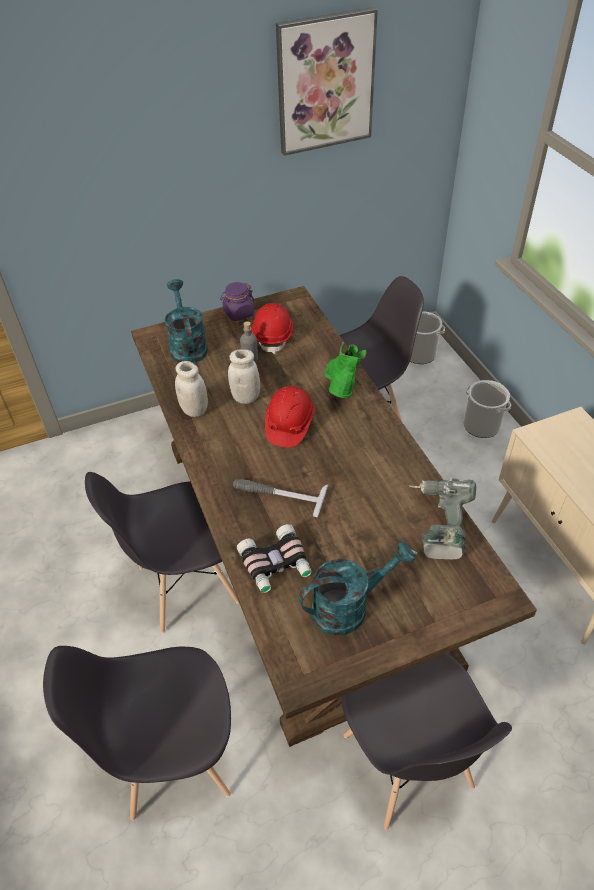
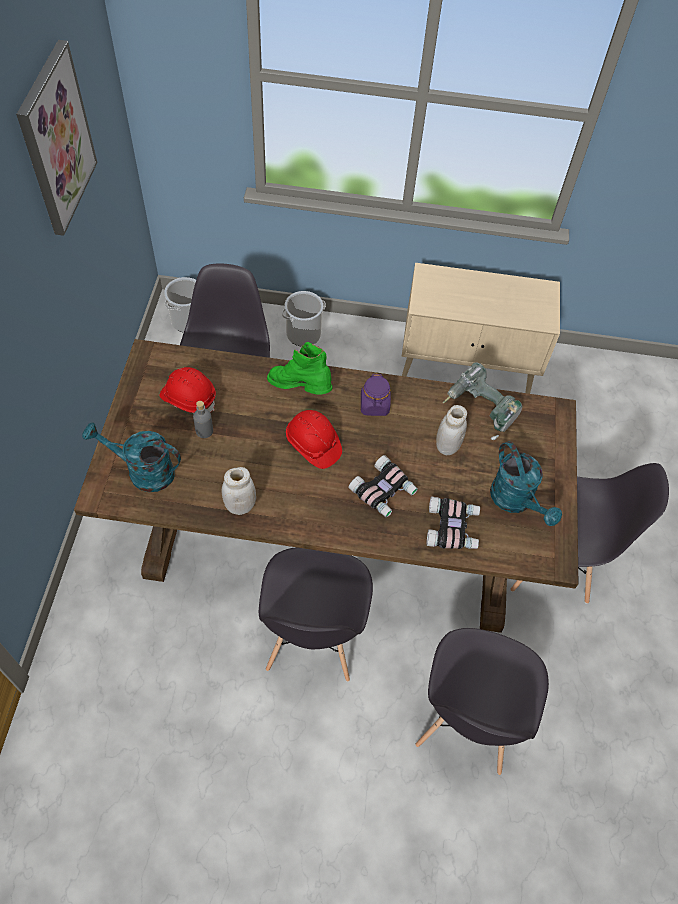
camera: 65 degrees left, 10 degrees up
purple jar [220,282,254,321] -> purple jar moved to [361,374,391,416]
white jar [228,349,260,404] -> white jar moved to [436,405,467,455]
hammer [233,479,329,517] -> binoculars [348,455,418,517]
turquoise watering can [299,542,415,635] -> turquoise watering can turned 150 degrees clockwise [490,441,562,526]

